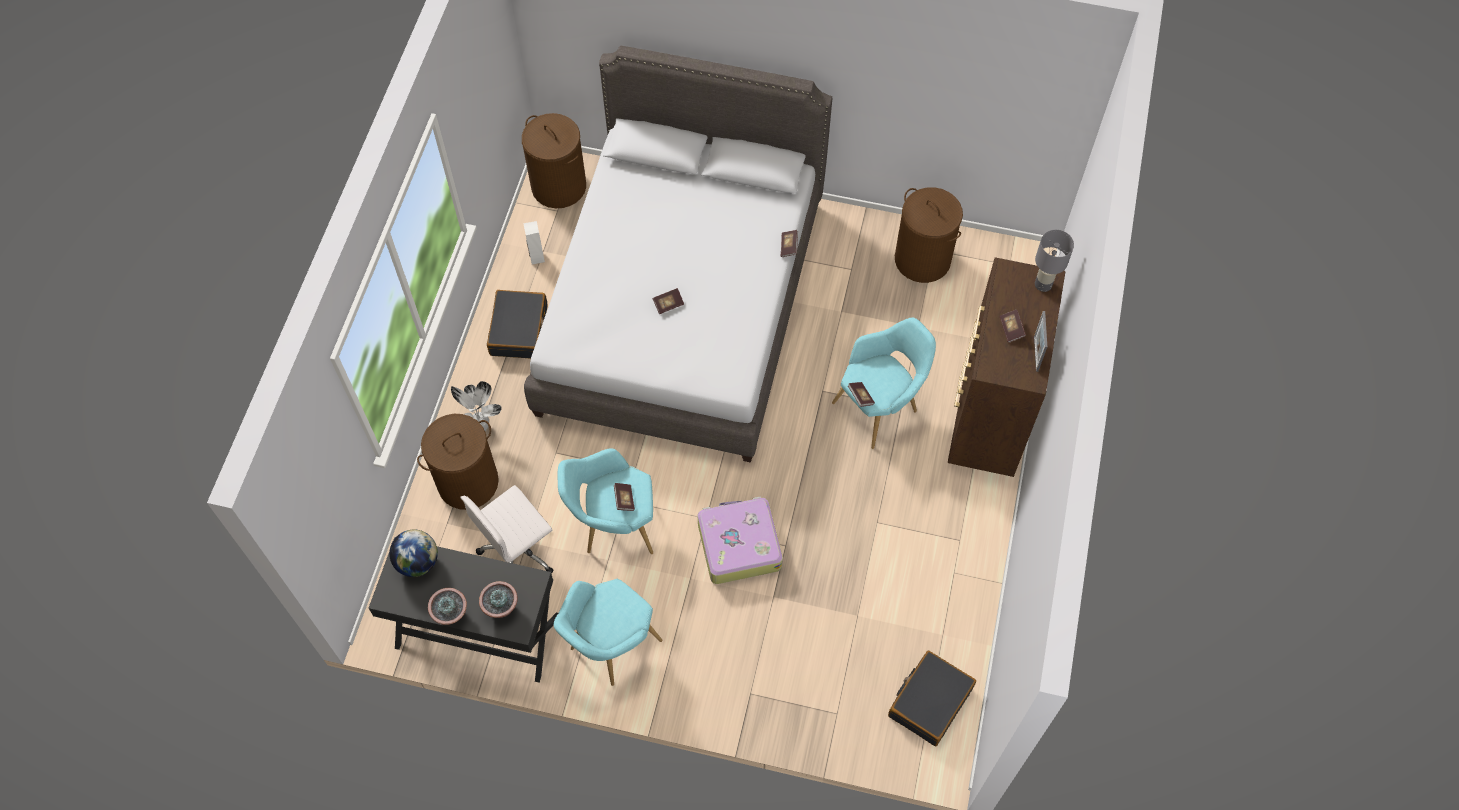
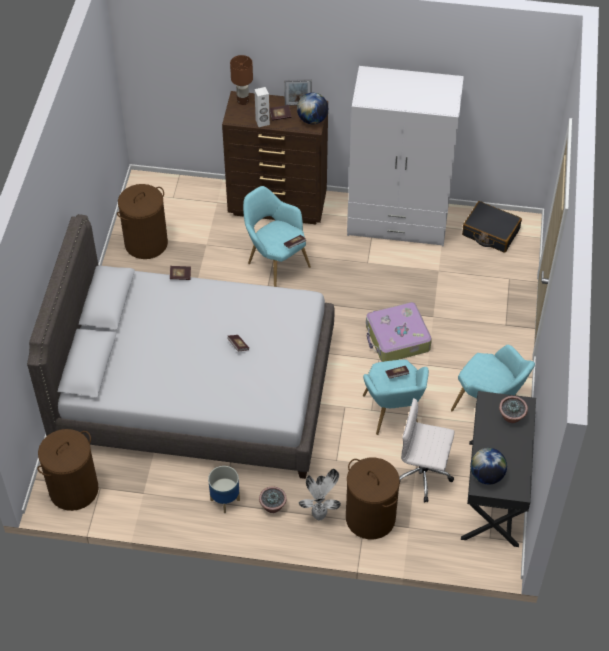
camera: 95 degrees left, 10 degrees down
potted plant [428,588,467,625] -> potted plant moved to [259,487,287,513]
white office chair [460,485,554,574] -> white office chair turned 150 degrees clockwise [399,398,455,502]
black suitcase [487,290,547,359] -> planter [208,466,240,513]
white speaker [523,221,545,264] -> white speaker moved to [254,87,270,127]
grey table lamp [1035,230,1074,292] -> brown table lamp [230,55,253,105]
none -> globe [297,93,328,124]
none -> white wardrobe [347,66,464,246]

